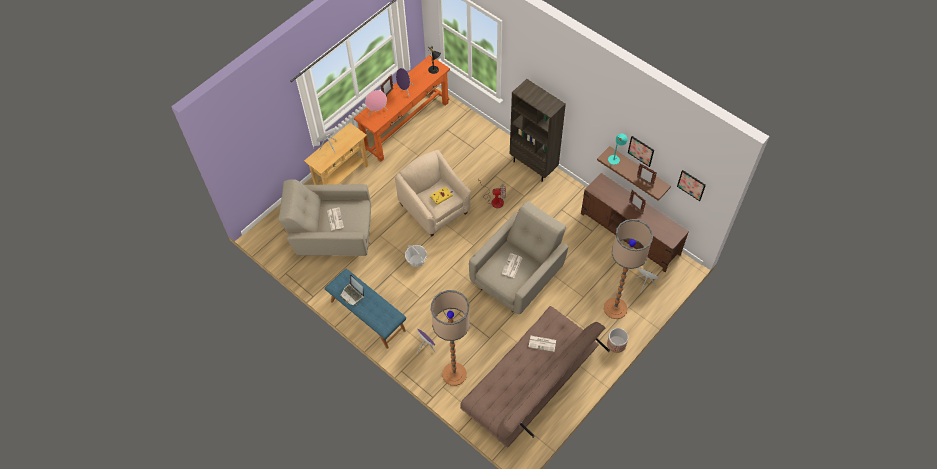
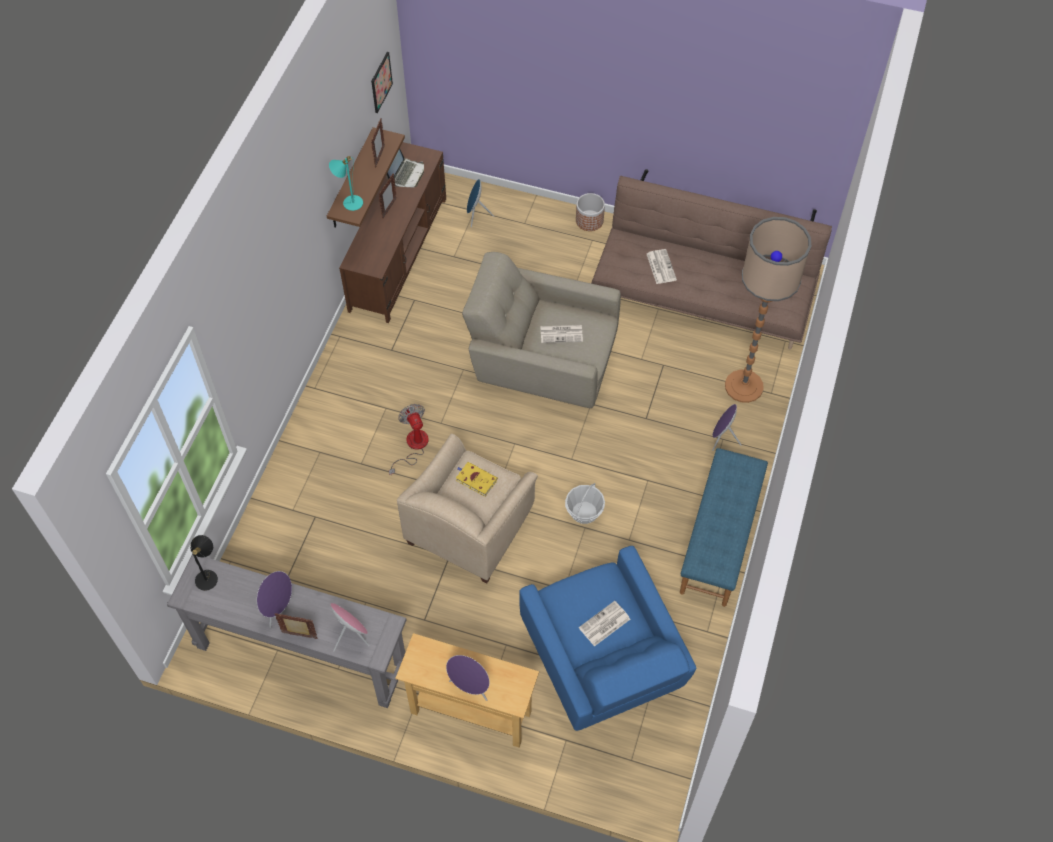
camera: 115 degrees left, 0 degrees up
beige armchair [278,179,371,256] -> blue armchair [519,546,697,731]
laptop [340,274,364,305] -> laptop moved to [386,148,424,187]
orange console table [354,55,450,162] -> grey console table [167,554,406,708]
brown bookcase [510,79,566,182] -> none
floor lamp [604,219,653,319] -> none
picture [628,136,654,167] -> none

